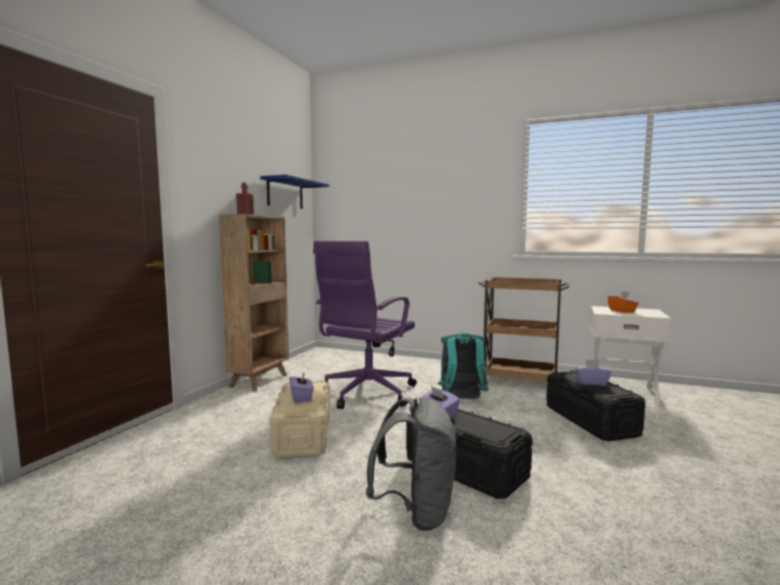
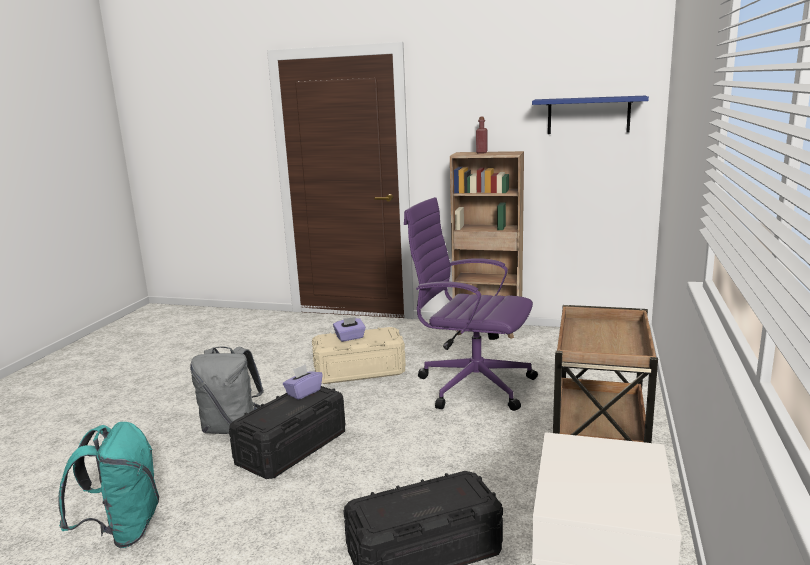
camera: 85 degrees right, 10 degrees up
turquoise backpack [438,333,489,399] -> turquoise backpack moved to [58,422,159,548]
purple tissue box [575,359,611,386] -> none
orange tissue box [608,291,639,313] -> none

